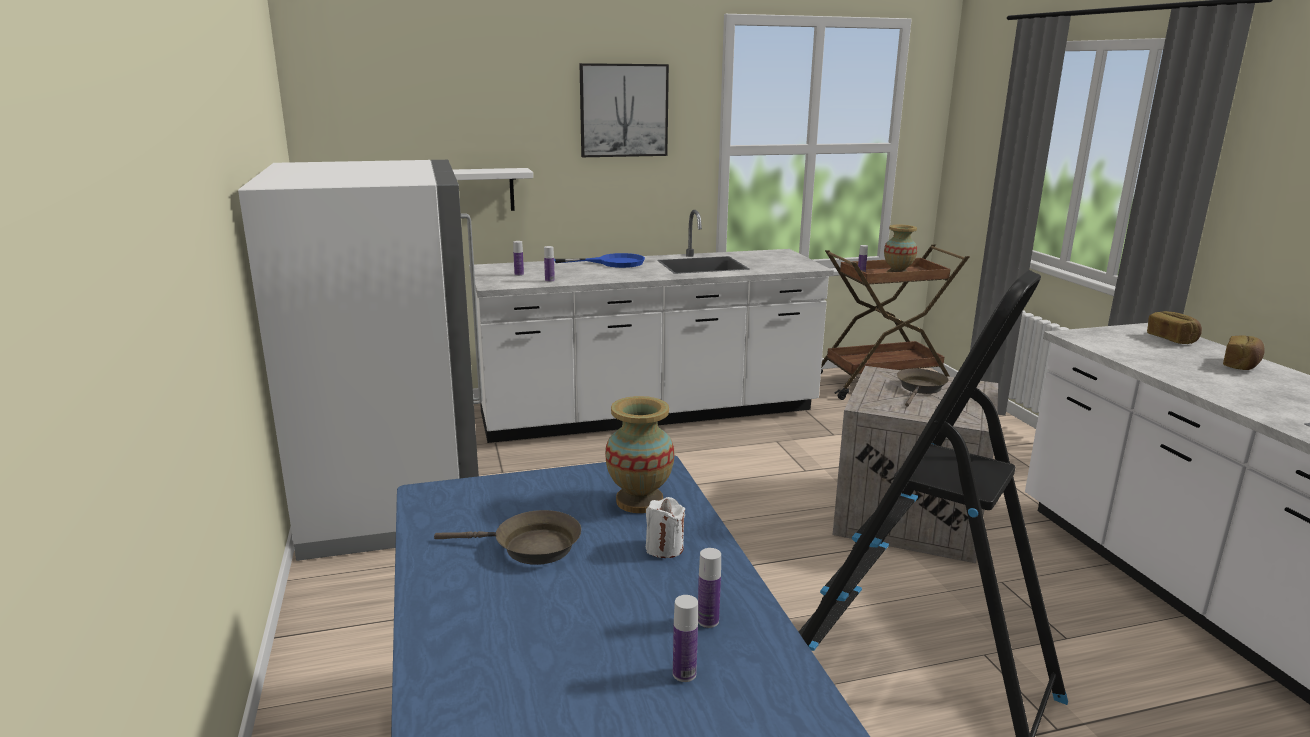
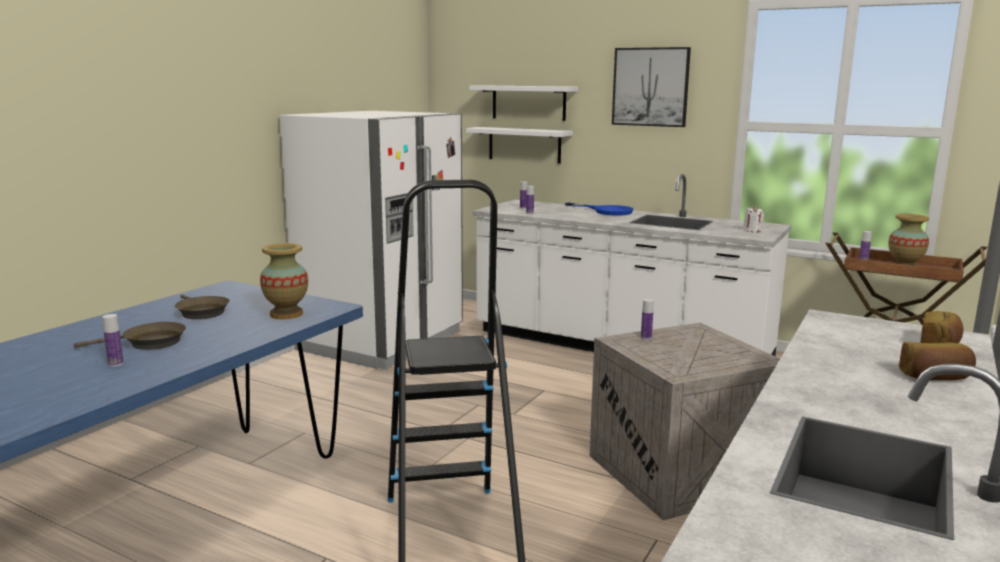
camera: 45 degrees right, 5 degrees down
white candle [646,497,685,558] -> white candle moved to [743,206,764,232]
bottle [698,548,721,628] -> bottle moved to [641,299,654,340]
brown frying pan [897,369,949,407] -> brown frying pan moved to [74,322,186,350]
none -> white shelf [469,85,578,121]

